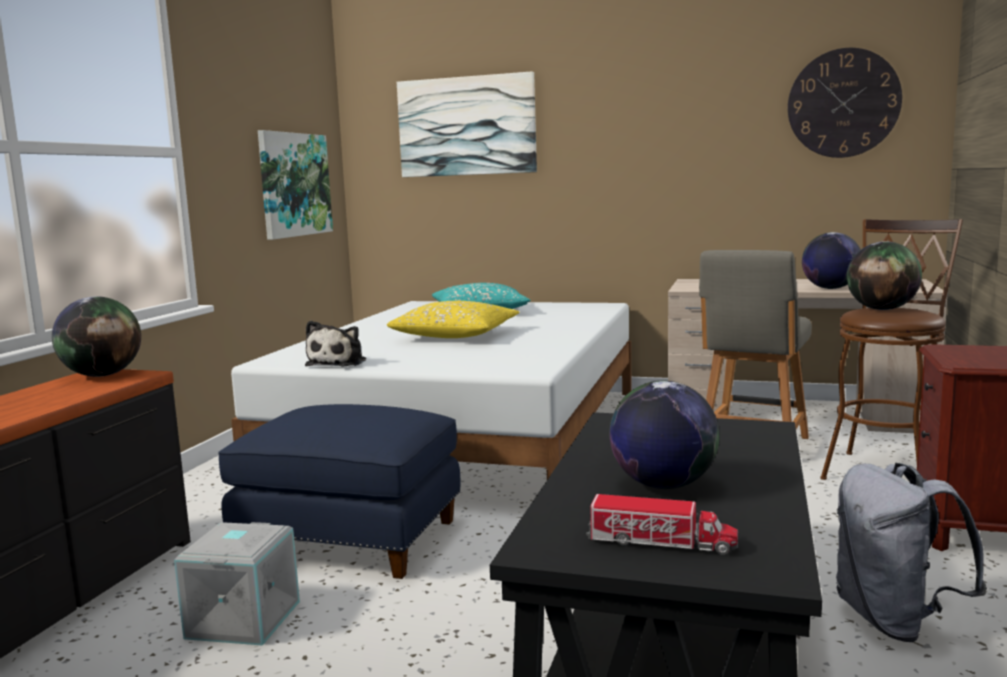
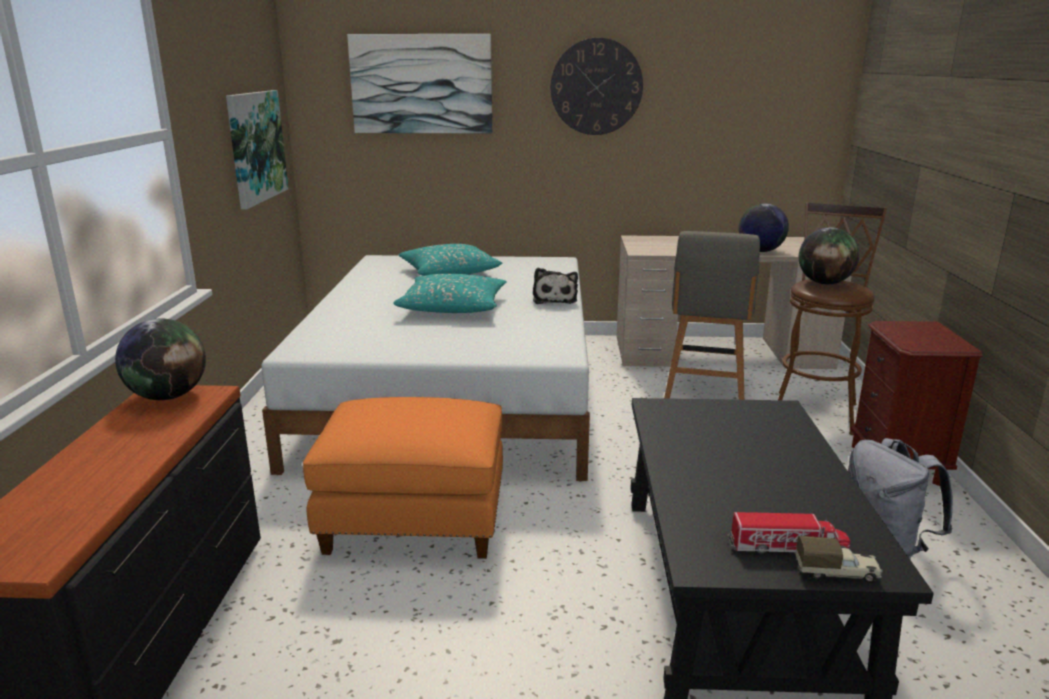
camera: 15 degrees left, 10 degrees up
grey storage box [174,522,300,646] -> none
blue ottoman [218,404,461,579] -> orange ottoman [303,397,503,559]
plush toy [305,321,366,367] -> plush toy moved to [533,268,578,304]
yellow pillow [387,301,520,338] -> turquoise pillow [393,274,507,313]
globe [609,381,719,489] -> none
wall clock [788,48,902,158] -> wall clock moved to [551,38,643,135]
none -> toy truck [795,536,883,583]

